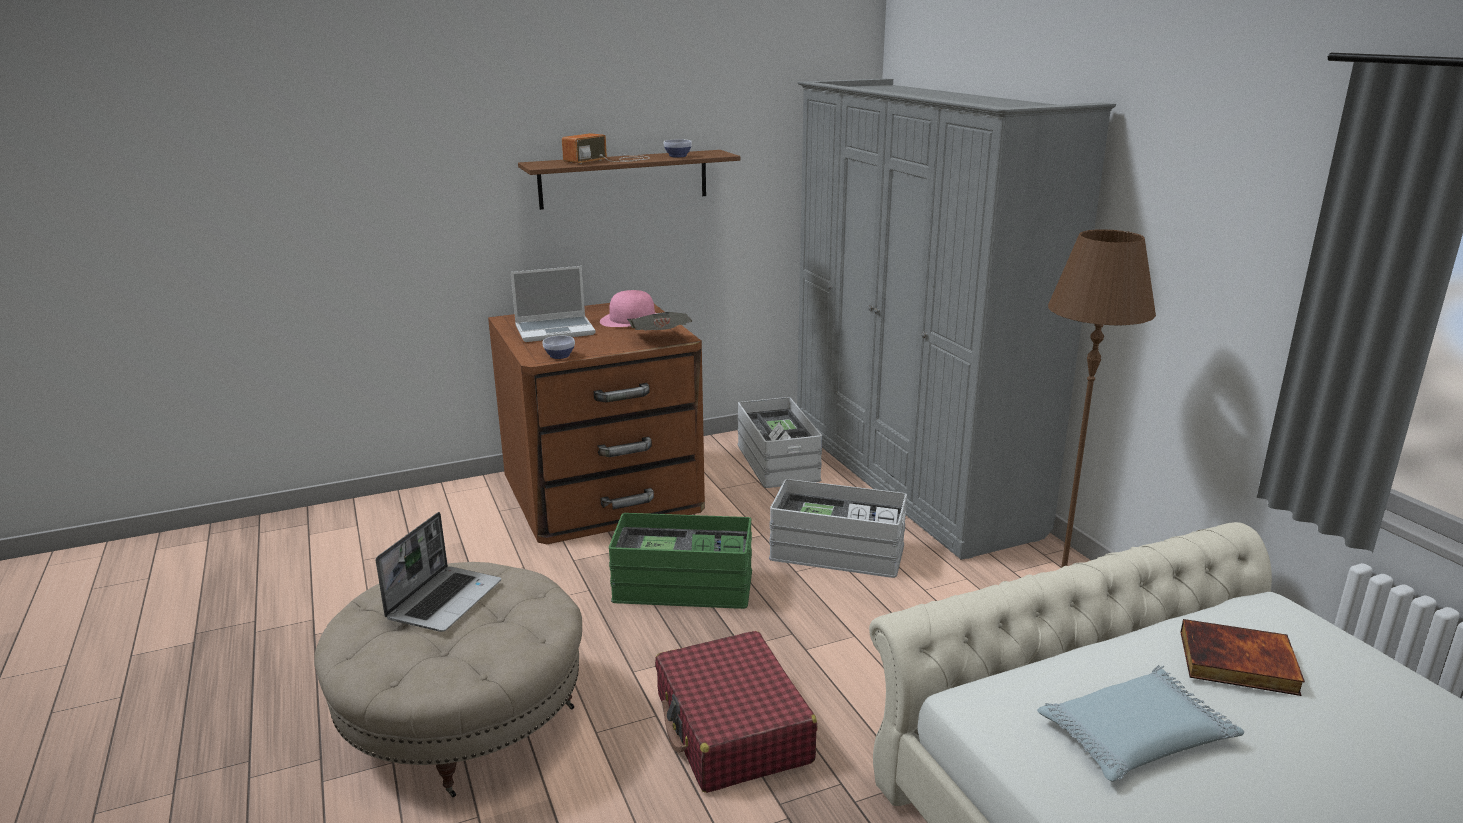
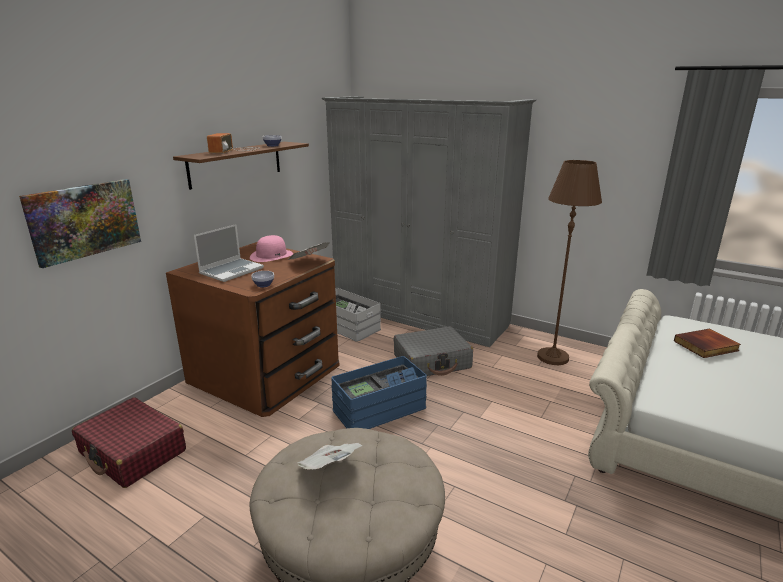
camera: 35 degrees left, 0 degrees up
laptop [376,512,501,632] -> newspaper [298,443,362,469]
green storage box [609,513,752,609] -> blue storage box [331,356,427,429]
red suitcase [655,631,818,793] -> red suitcase moved to [72,397,186,488]
grey storage box [769,479,907,578] -> grey suitcase [394,326,473,376]
blue pillow [1037,665,1244,782] -> none
none -> picture [19,179,141,268]

